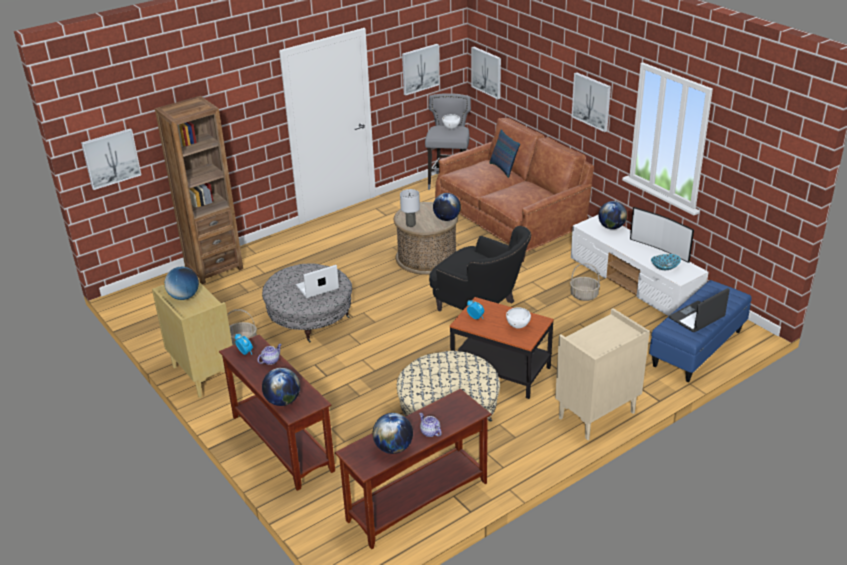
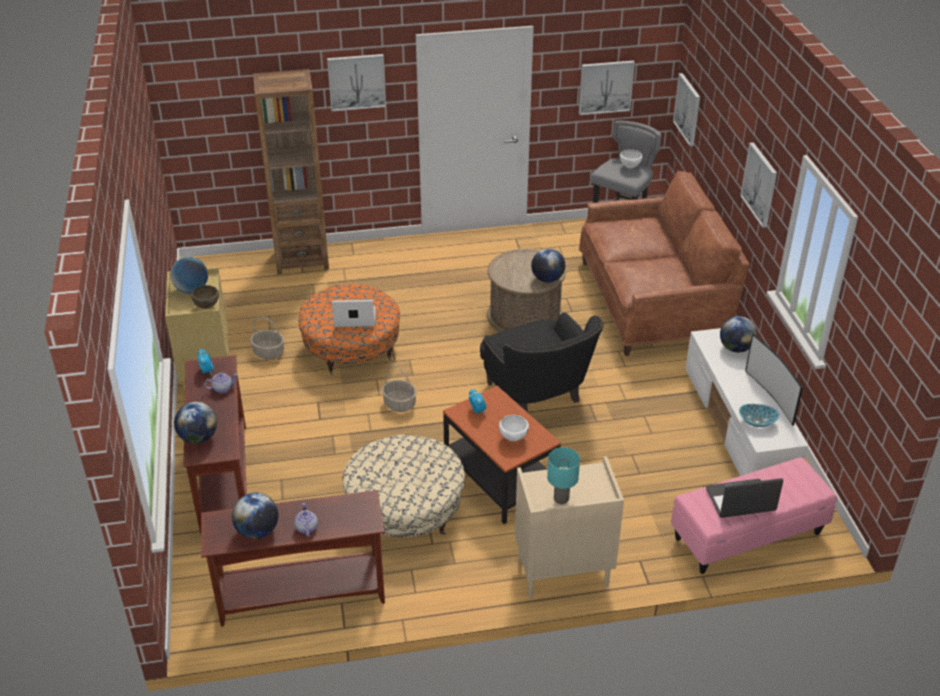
camera: 25 degrees right, 5 degrees up
picture [81,128,141,190] -> picture moved to [327,54,386,111]
grey ottoman [262,263,352,342] -> orange ottoman [299,284,400,375]
white table lamp [400,189,420,227] -> none
blue pillow [489,129,520,178] -> none
basket [570,263,600,301] -> basket moved to [382,366,416,412]
blue ottoman [649,280,752,382] -> pink ottoman [671,457,837,574]
none -> brown bowl [191,285,219,309]
none -> turquoise table lamp [547,447,580,504]

